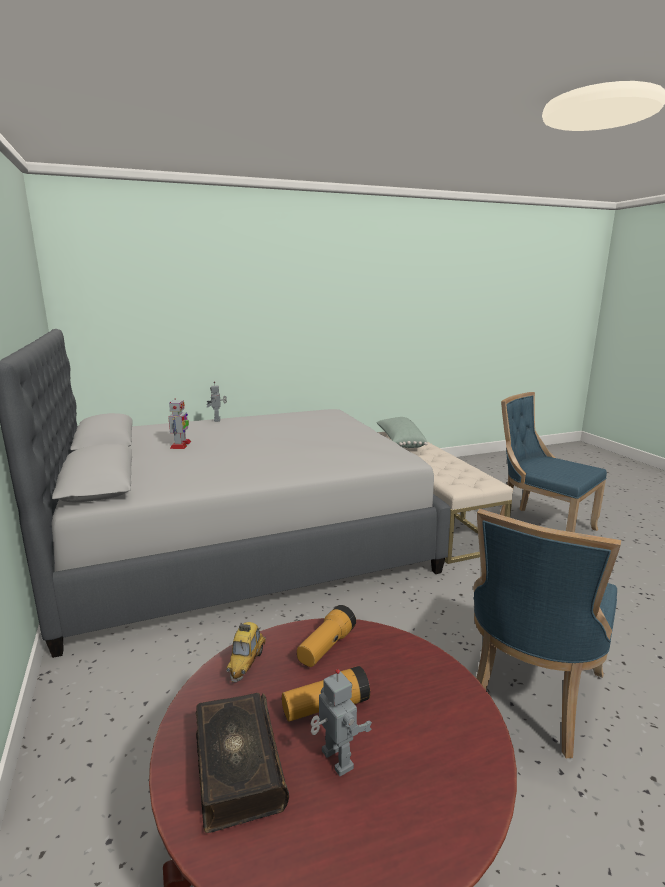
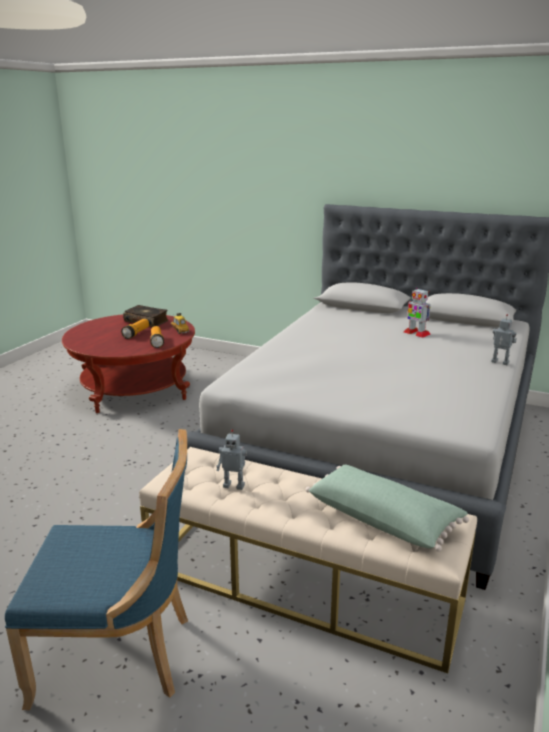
camera: 135 degrees right, 5 degrees up
toy robot [311,669,372,776] -> toy robot moved to [216,429,247,490]
blue chair [473,509,621,758] -> none

